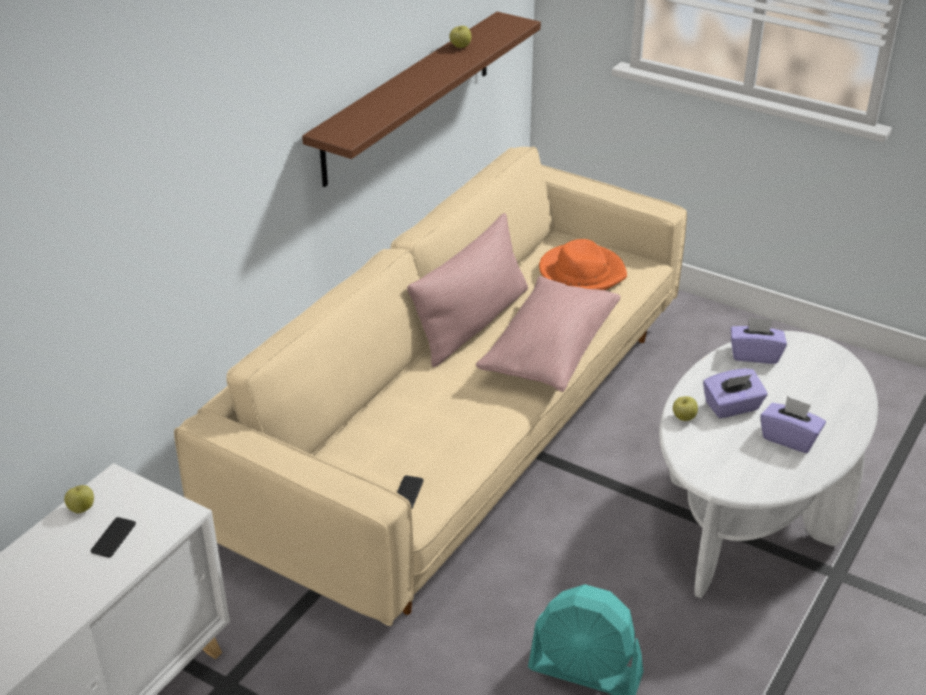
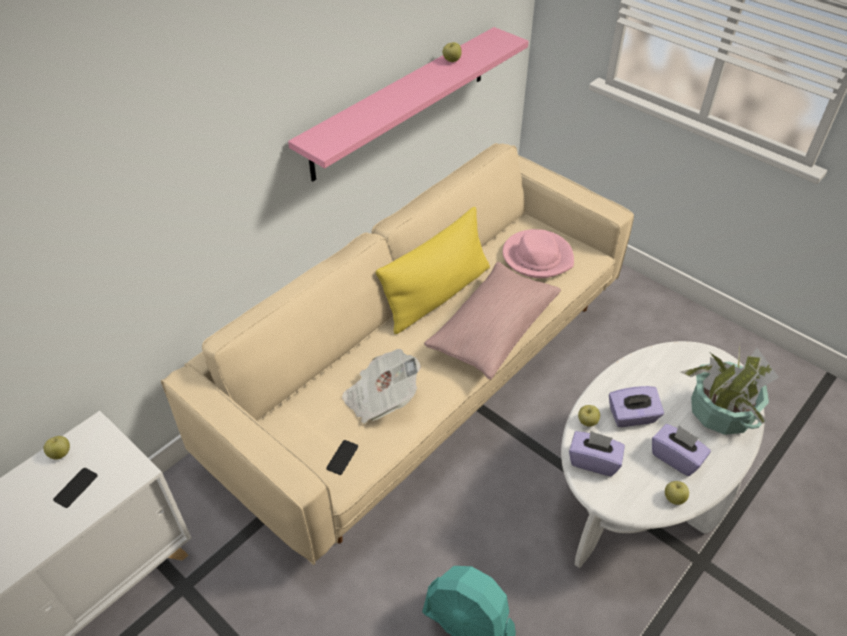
camera: 10 degrees right, 10 degrees up
brown shelf [302,12,541,187] -> pink shelf [288,27,529,182]
pink pillow [407,213,528,367] -> yellow pillow [376,207,490,334]
orange hat [539,239,627,290] -> pink hat [503,229,574,278]
purple tissue box [731,317,787,364] -> purple tissue box moved to [569,431,625,476]
none -> newspaper [342,349,421,424]
none -> apple [665,481,689,505]
none -> potted plant [681,344,779,435]

